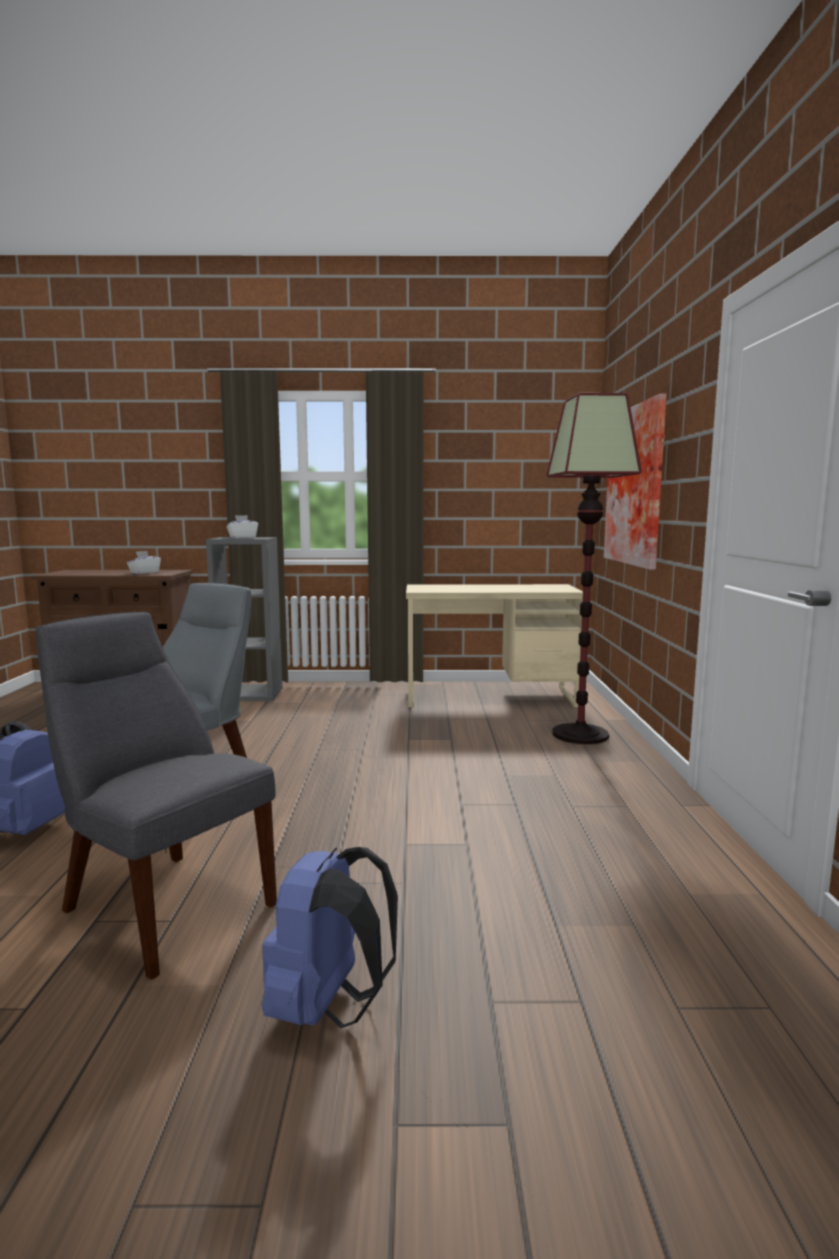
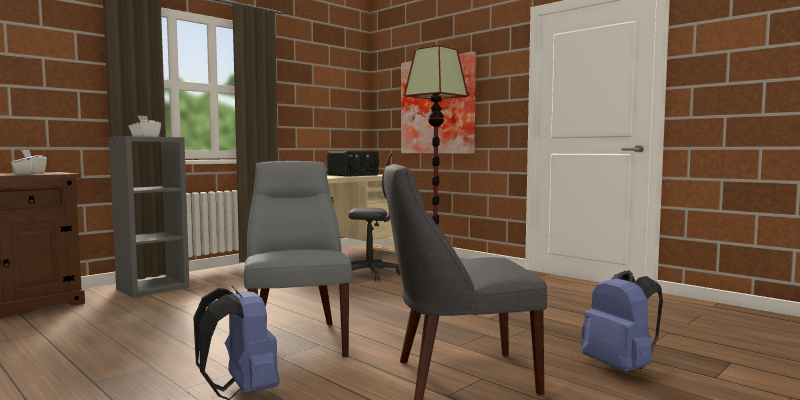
camera: 45 degrees left, 5 degrees down
none -> radio [327,151,379,177]
none -> grey office chair [348,153,401,281]

